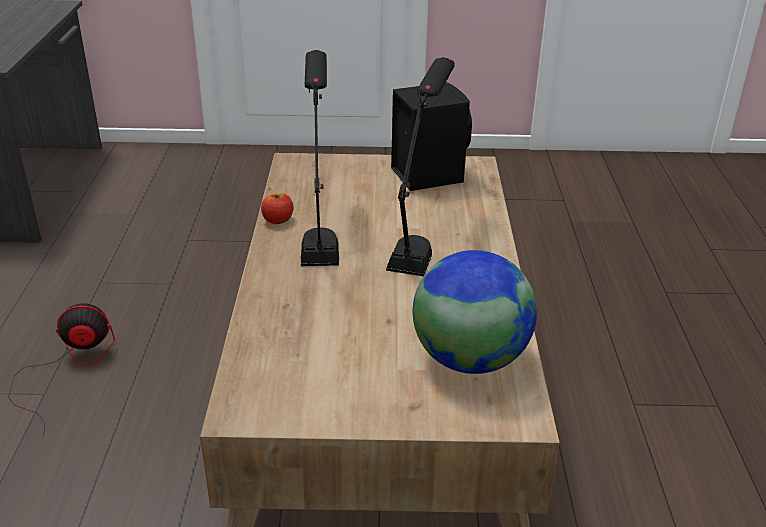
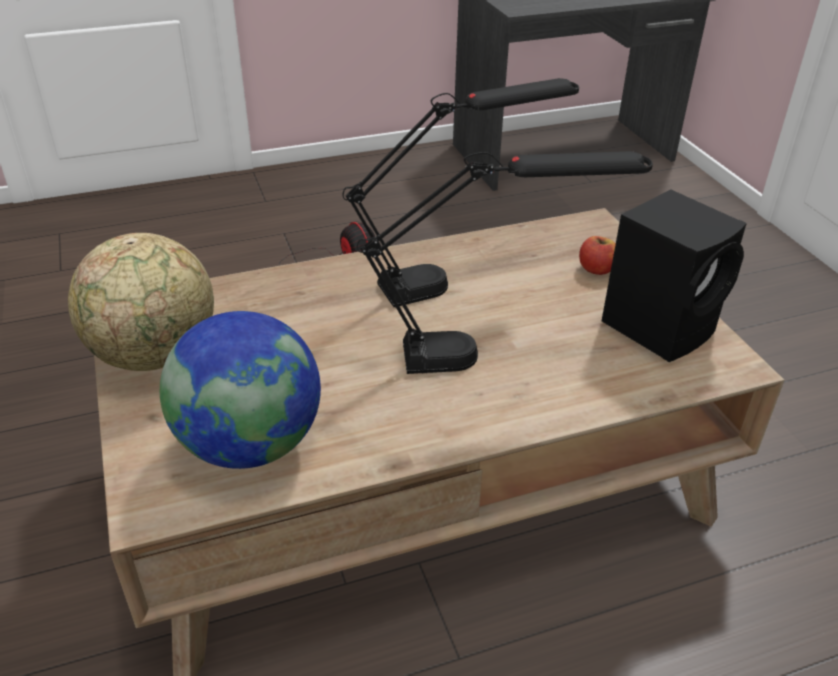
camera: 70 degrees right, 5 degrees up
apple [261,193,294,224] -> apple moved to [579,236,616,275]
none -> globe [68,233,214,371]

